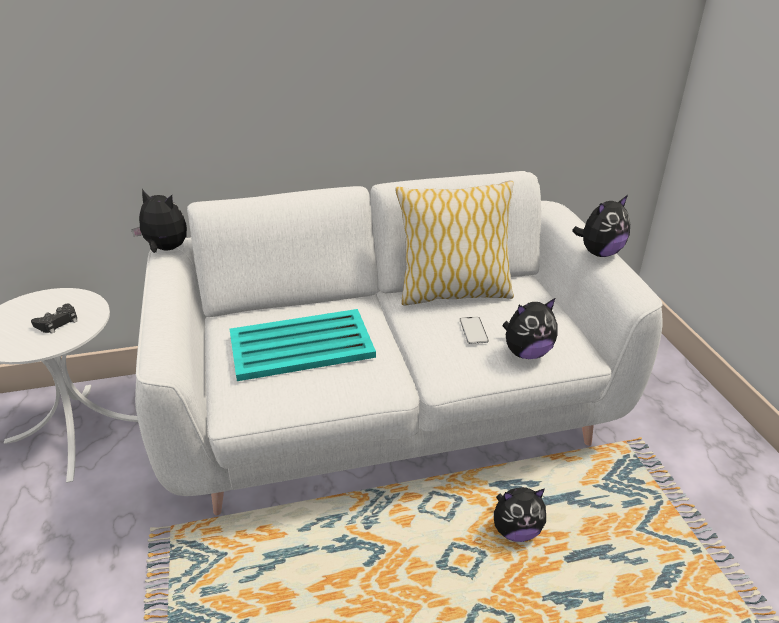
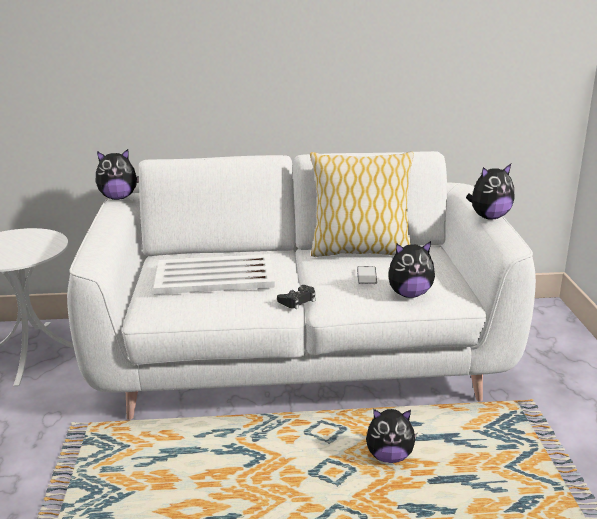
camera: 10 degrees right, 10 degrees down
black game controller [31,303,77,334] -> black game controller moved to [277,285,316,309]
plush toy [131,189,187,253] -> plush toy turned 135 degrees clockwise [96,149,139,200]
turquoise tray [230,309,376,381] -> white tray [154,254,275,294]

